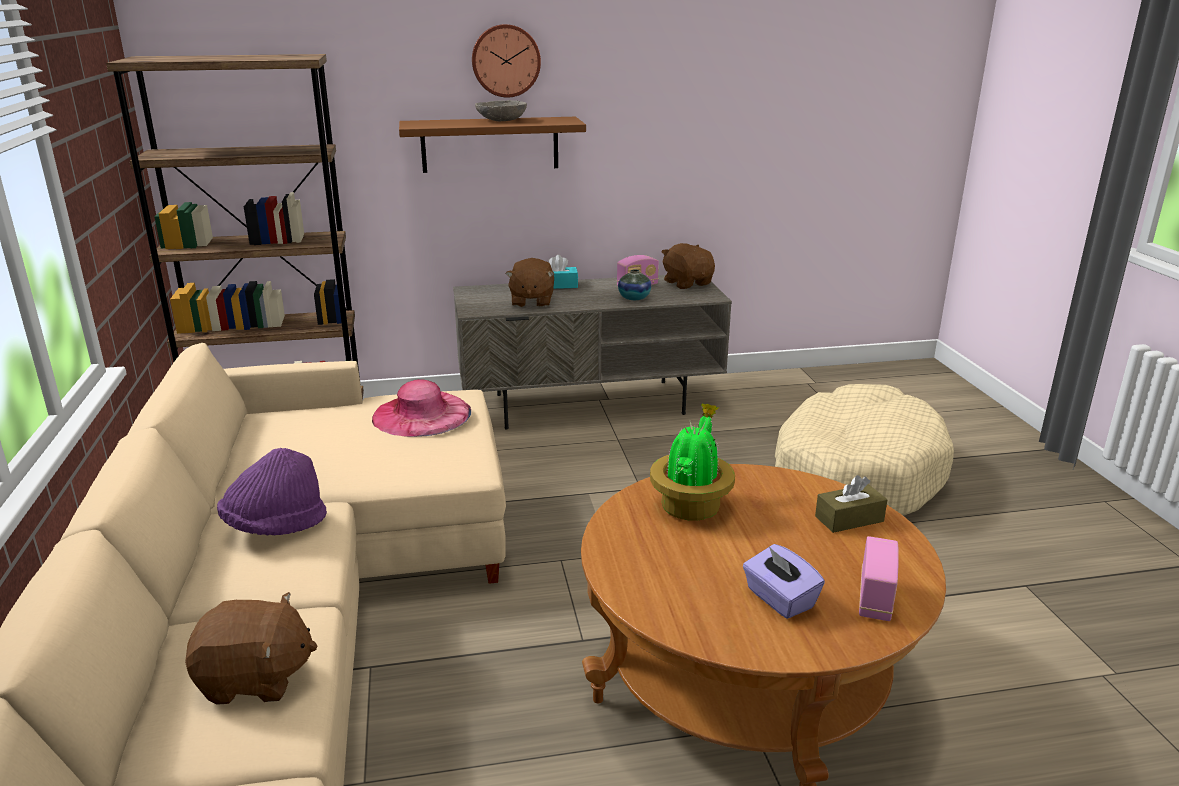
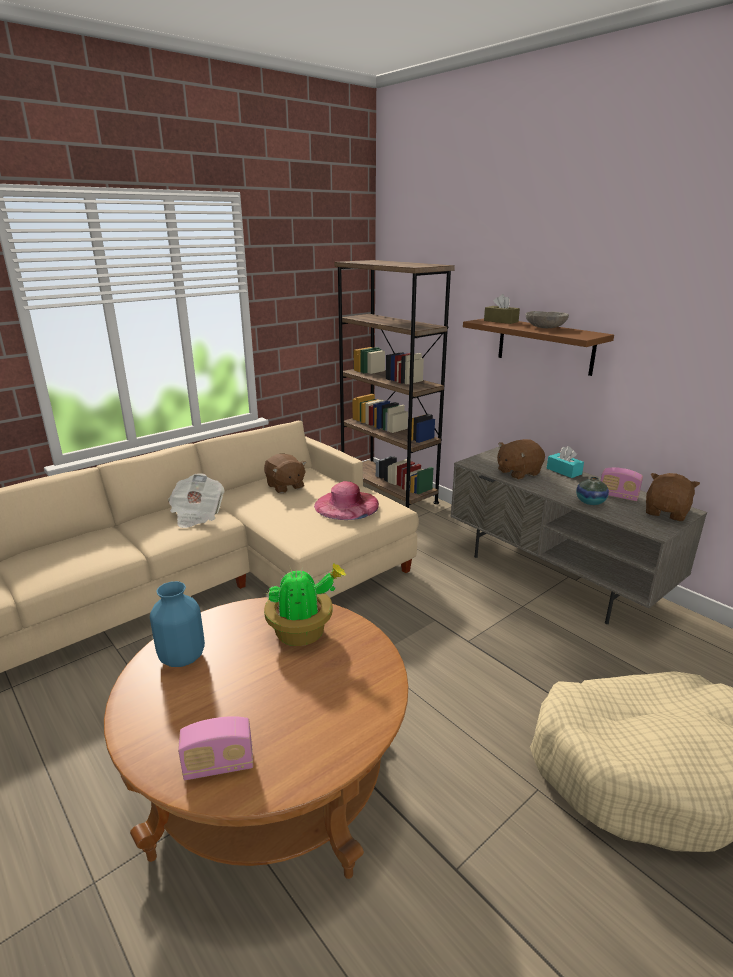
camera: 60 degrees right, 0 degrees up
brown plush toy [185,592,318,705] -> brown plush toy moved to [264,454,307,494]
purple hat [217,448,327,536] -> newspaper [168,473,225,528]
wall clock [472,24,541,98] -> none
purple tissue box [743,544,825,619] -> none
brown tissue box [815,475,888,533] -> brown tissue box moved to [484,294,520,324]
none -> blue vase [150,581,205,667]

